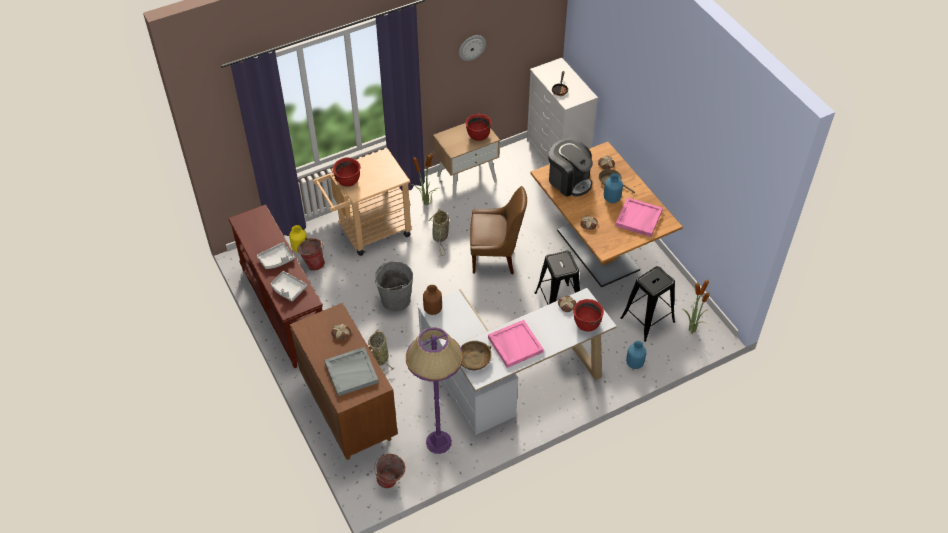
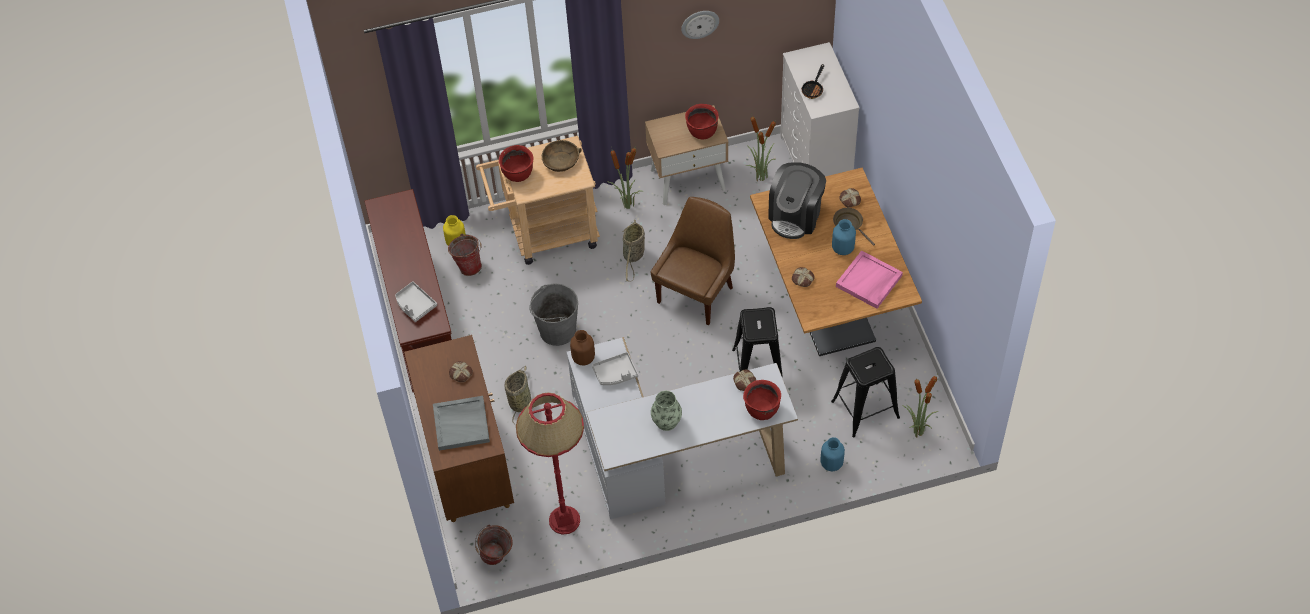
camera: 15 degrees right, 5 degrees up
grey tray [257,242,295,269] -> grey tray moved to [592,352,638,385]
purple floor lamp [406,327,463,454] -> red floor lamp [516,392,584,535]
brown bowl [461,341,491,371] -> brown bowl moved to [542,140,581,172]
brown chair [470,186,527,274] -> brown chair turned 75 degrees counterclockwise [651,197,735,325]
pink tray [488,320,544,368] -> vase [651,391,682,431]
coffee machine [548,138,593,197] -> coffee machine turned 60 degrees clockwise [768,162,826,239]
none -> potted plant [746,114,776,182]

